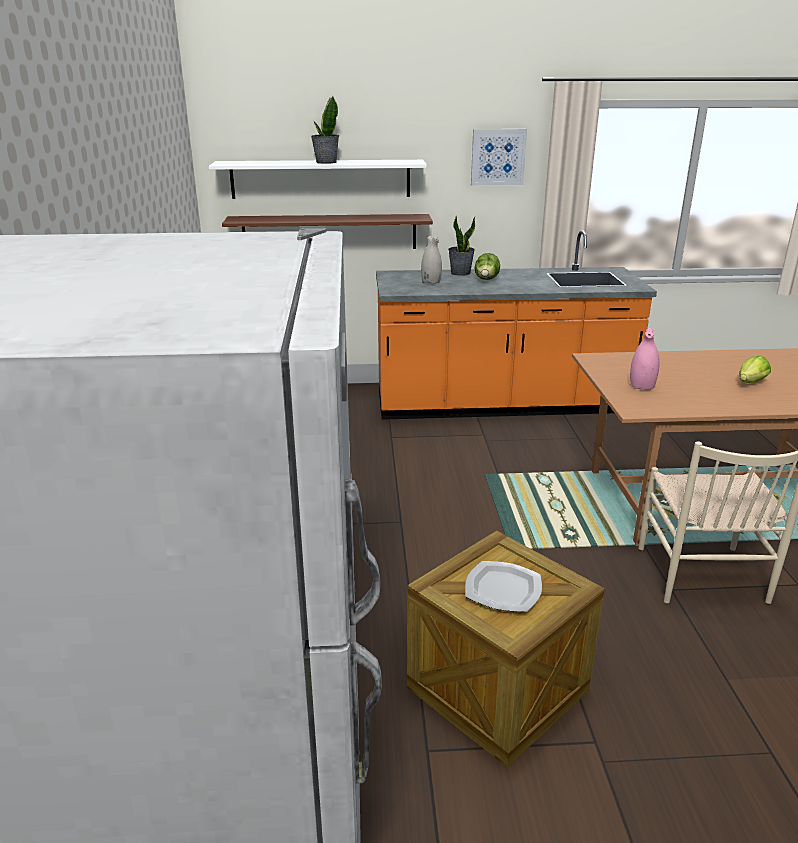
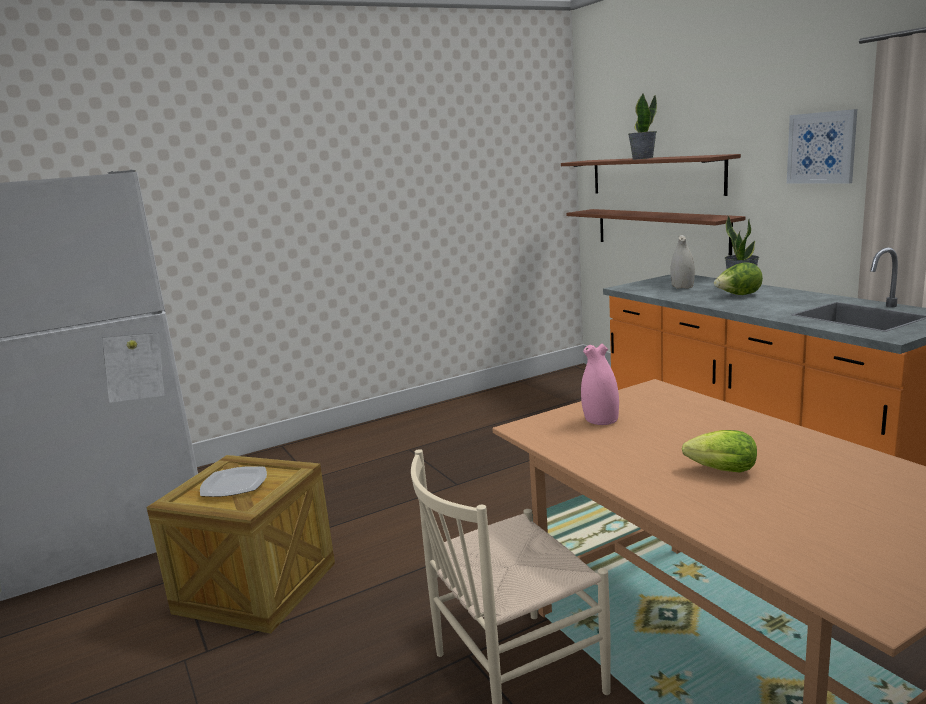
camera: 65 degrees right, 10 degrees down
white shelf [209,160,427,199] -> brown shelf [561,154,741,196]

